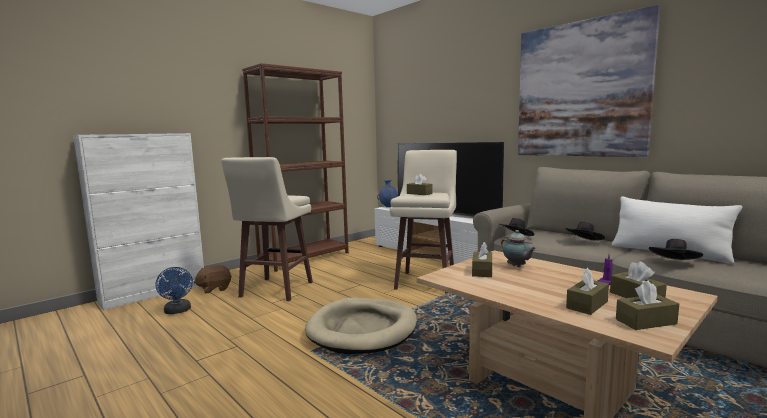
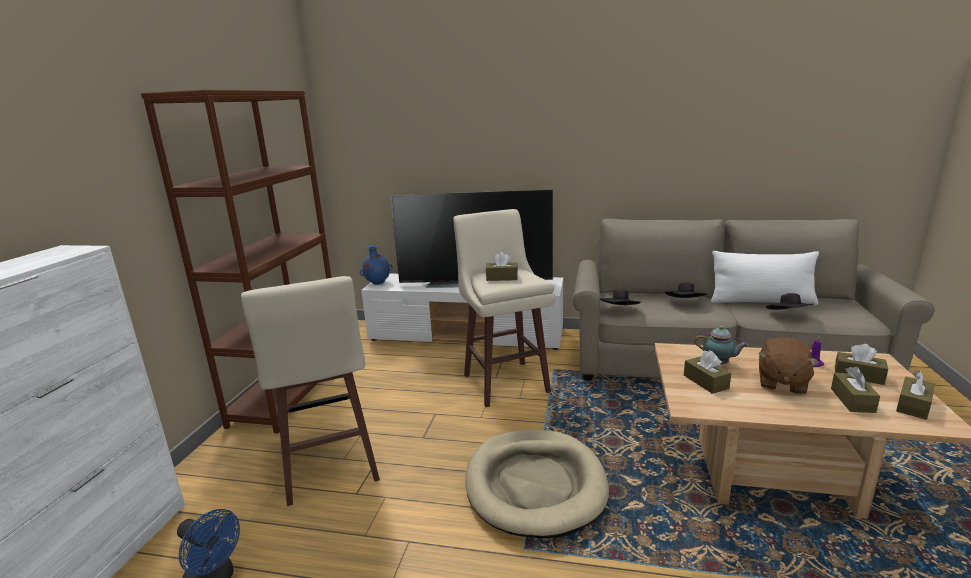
camera: 35 degrees left, 10 degrees up
brown plush toy [193,265,232,294] -> brown plush toy moved to [759,337,819,395]
picture [518,5,660,157] -> none

